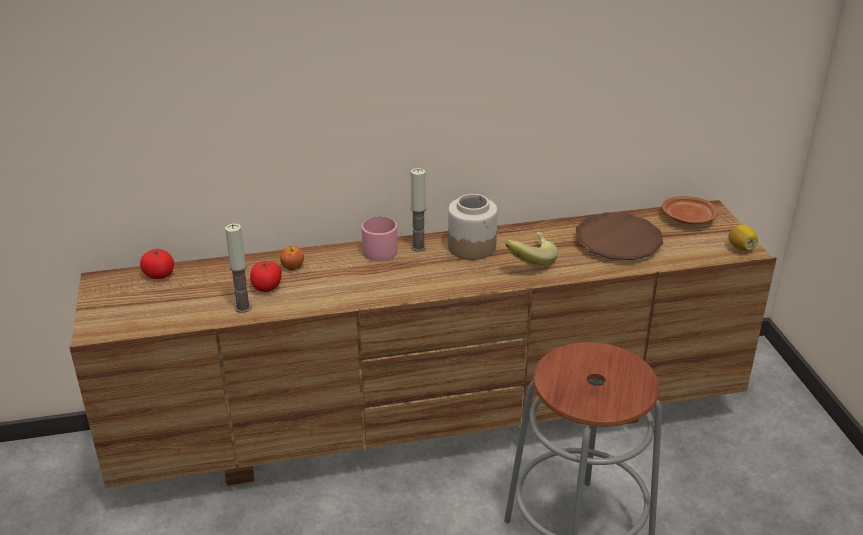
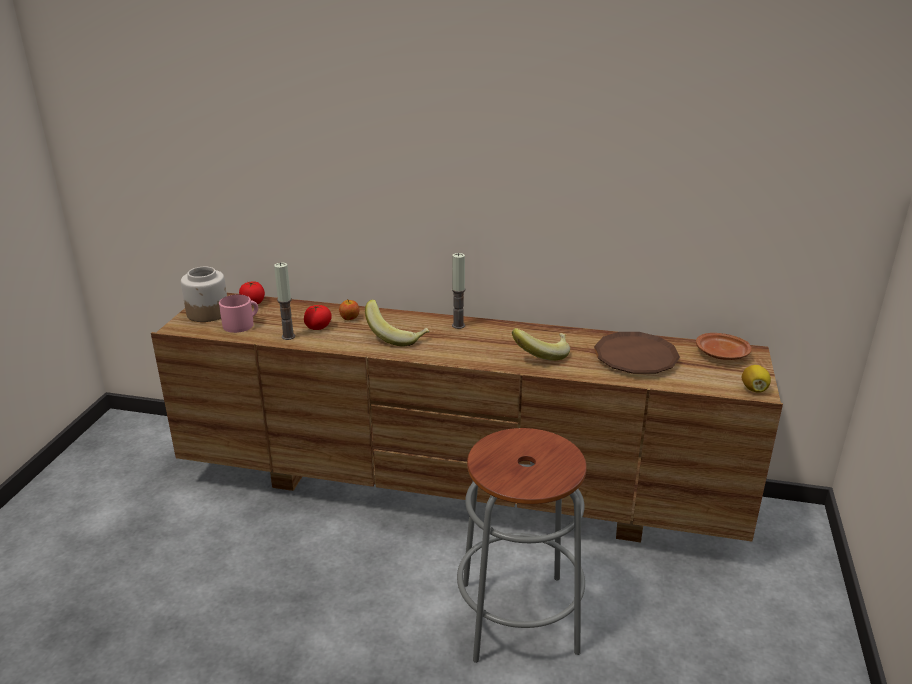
camera: 25 degrees right, 5 degrees down
pink mug [362,217,397,262] -> pink mug moved to [219,294,258,333]
jar [448,194,498,260] -> jar moved to [181,267,227,322]
none -> banana [365,300,429,346]

